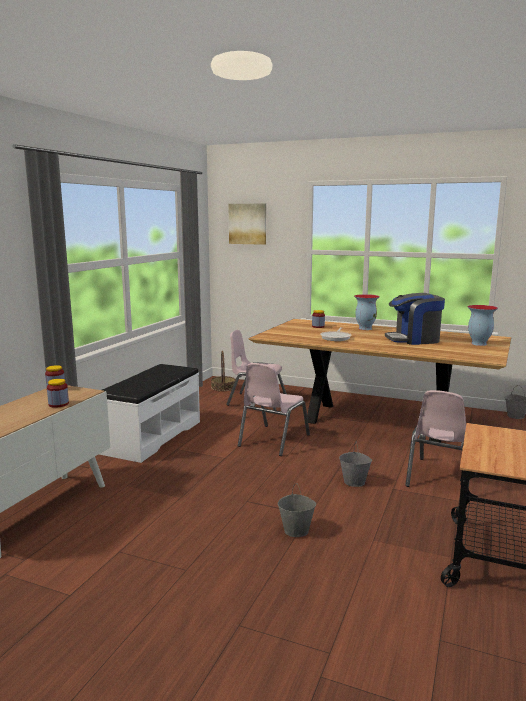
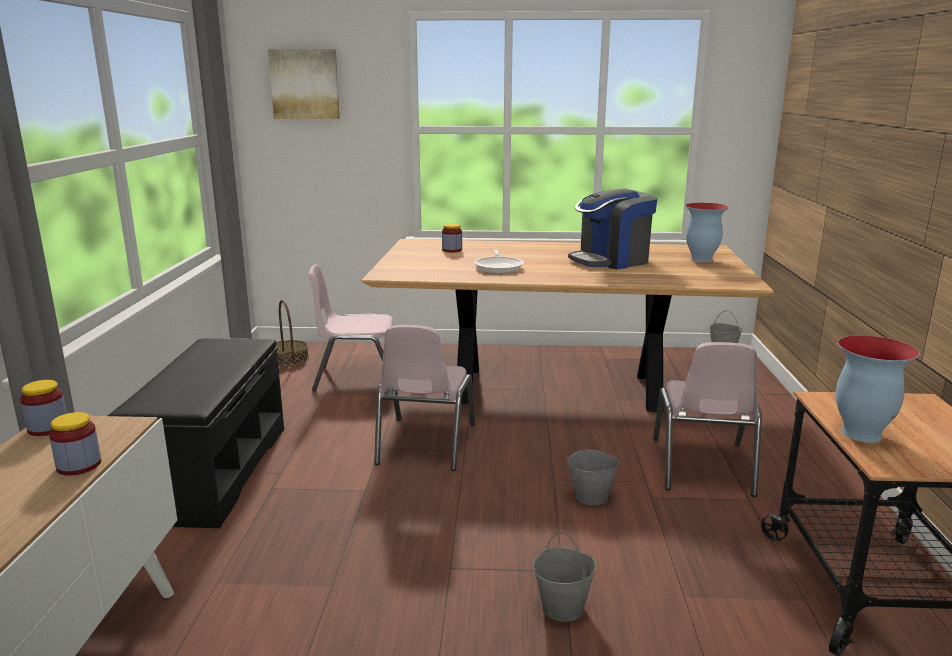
camera: 20 degrees left, 5 degrees up
white bench [99,364,200,463] -> black bench [108,338,284,528]
vase [354,294,380,330] -> vase moved to [836,335,920,443]

